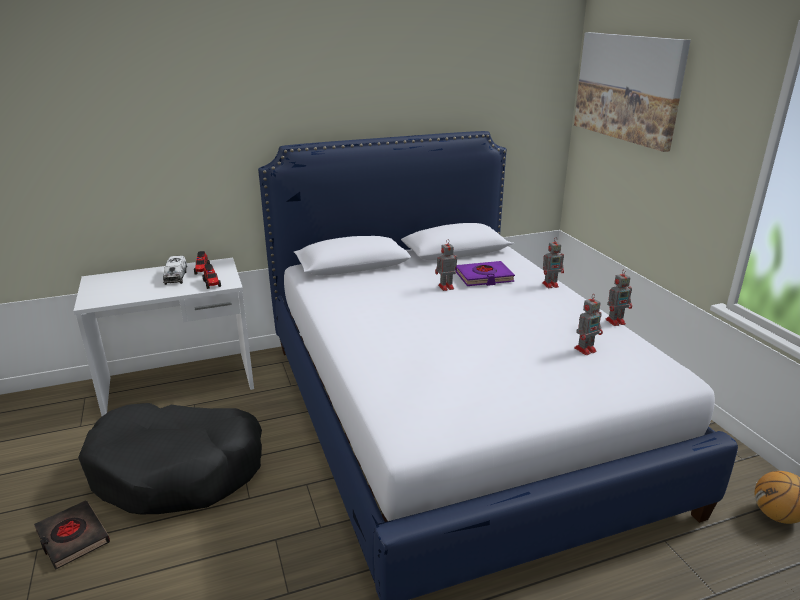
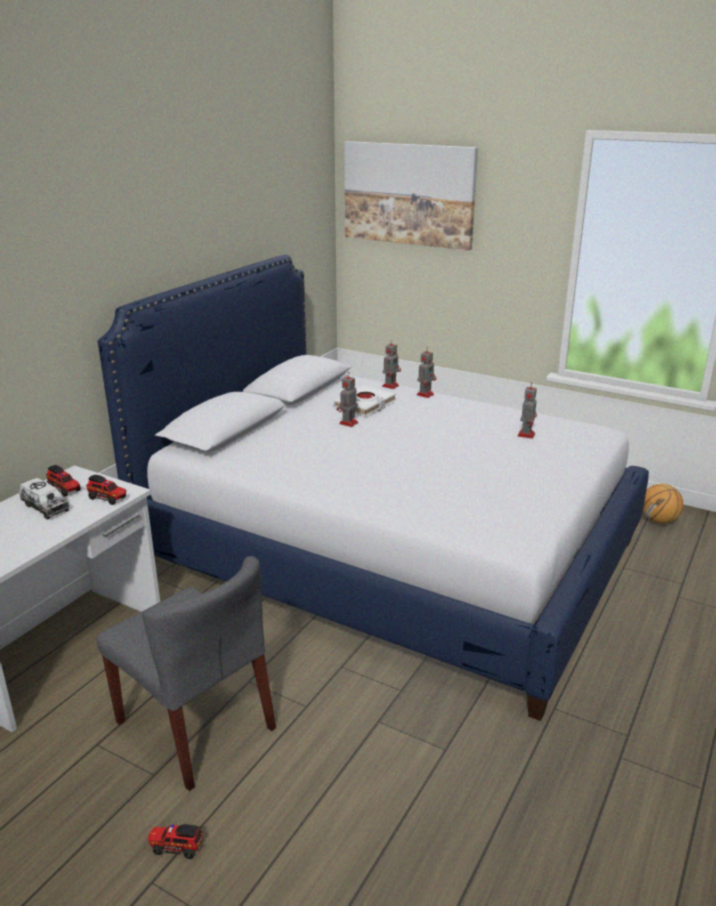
camera: 40 degrees left, 0 degrees up
black book [34,500,110,570] -> toy truck [148,824,203,859]
black dog bed [78,403,262,514] -> grey chair [97,556,276,791]
purple book [455,261,515,286] -> white book [333,385,396,416]
toy robot [606,269,632,326] -> toy robot moved to [382,339,401,389]

